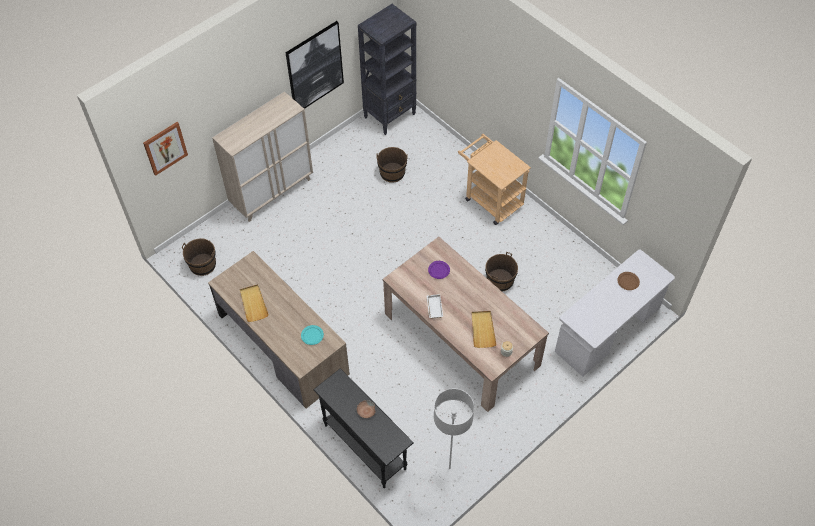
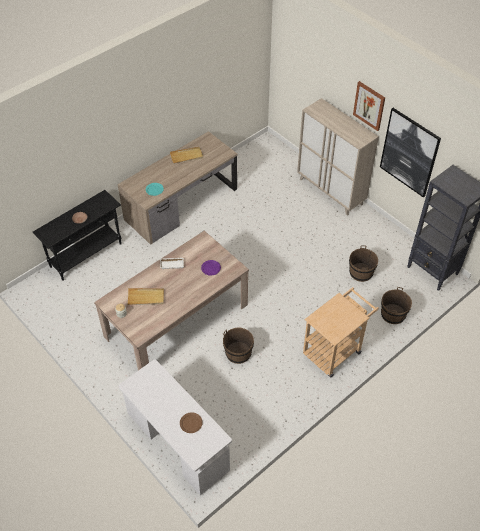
camera: 90 degrees right, 5 degrees down
picture [143,122,188,176] -> picture moved to [353,81,385,131]
brown bucket [182,238,216,276] -> brown bucket moved to [381,287,412,324]
grey floor lamp [434,388,474,481] -> none

